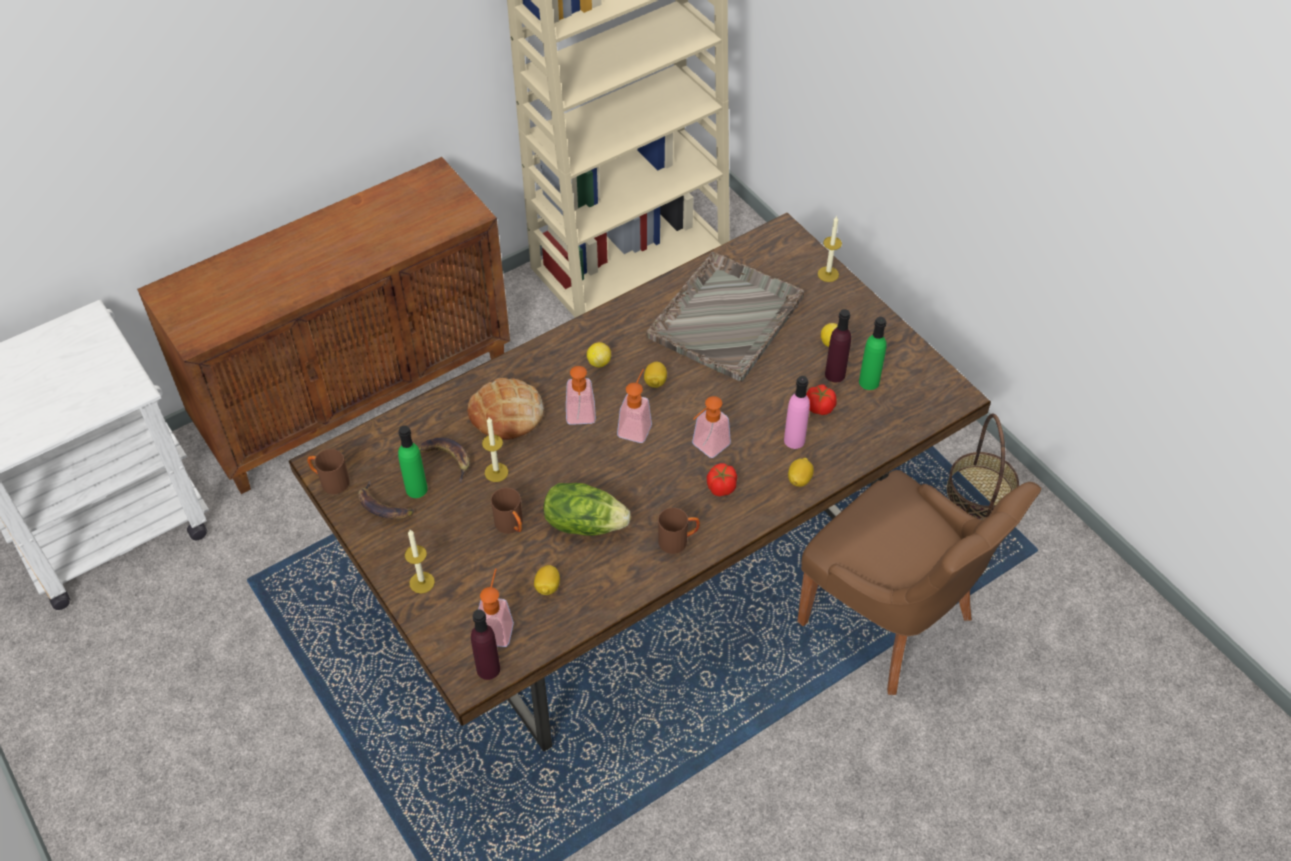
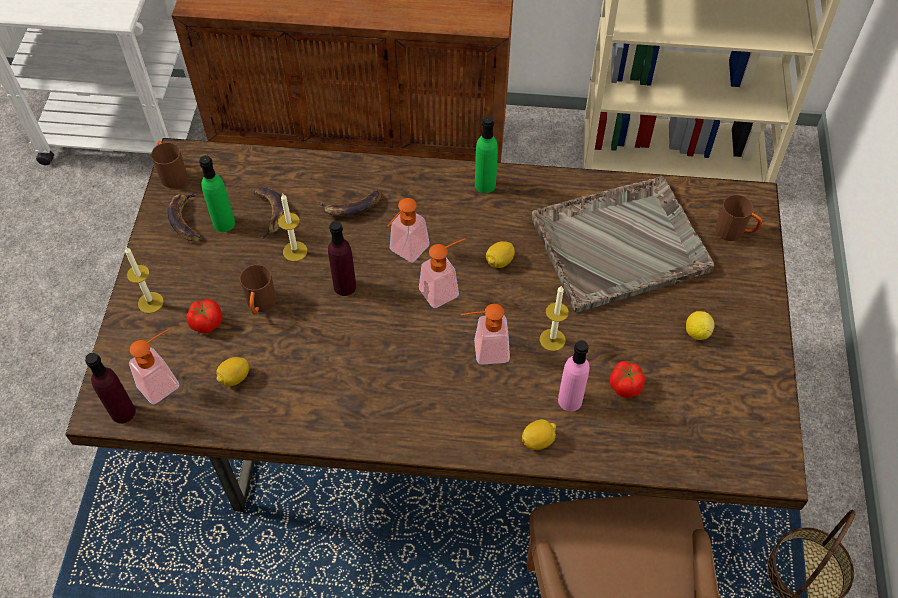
camera: 40 degrees right, 5 degrees up
bread [467,378,544,440] -> banana [319,189,381,216]
lettuce [543,483,631,536] -> none
lemon [587,342,611,367] -> none
brown mug [658,508,700,554] -> brown mug moved to [715,195,762,241]
tomato [707,463,737,497] -> tomato moved to [186,299,223,333]
candle [818,215,842,282] -> candle moved to [540,286,569,351]
purple bottle [825,309,851,382] -> purple bottle moved to [328,221,356,296]
green bottle [859,317,886,390] -> green bottle moved to [475,116,498,193]

